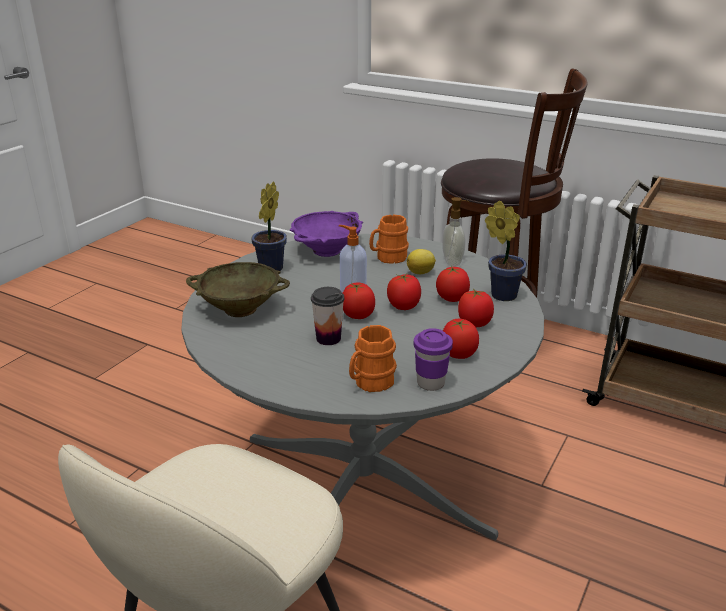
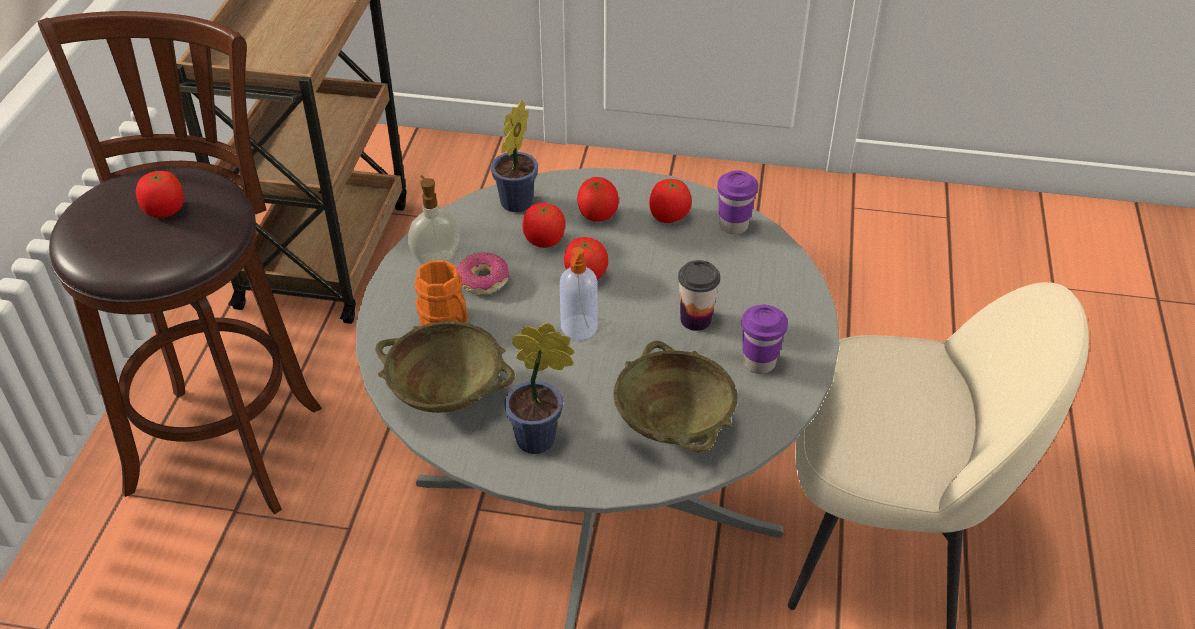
camera: 110 degrees left, 15 degrees up
purple bowl [290,211,363,257] -> beige bowl [375,321,515,413]
tomato [343,283,375,319] -> tomato moved to [136,170,184,218]
orange mug [349,325,397,392] -> none
lemon [407,249,436,274] -> donut [457,252,509,295]
none -> purple cup [741,305,788,374]

